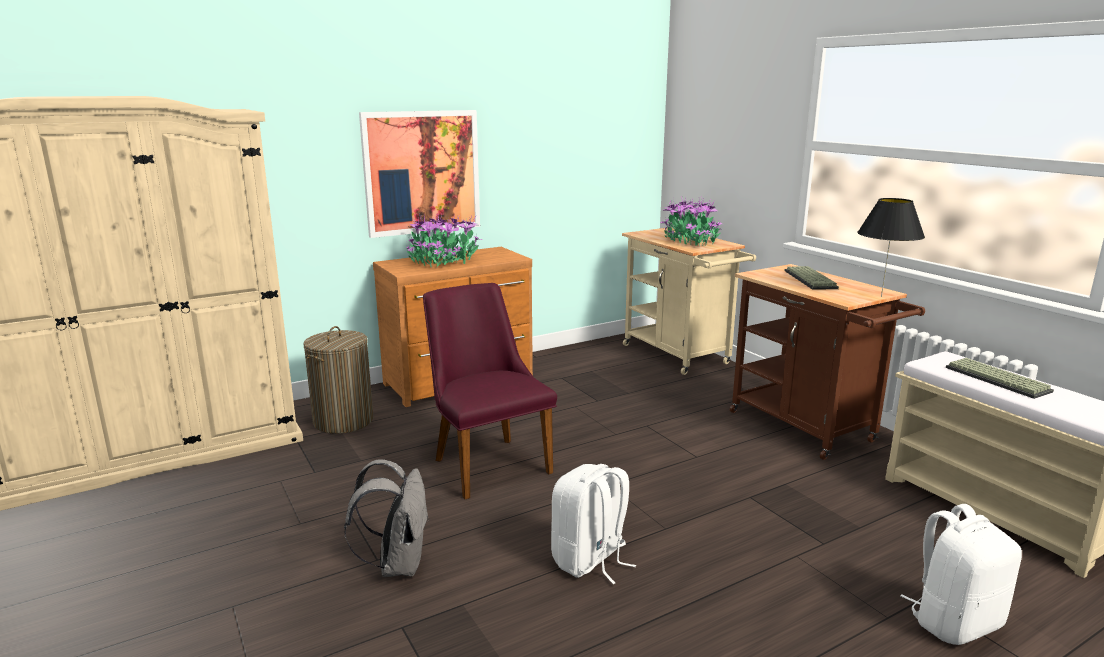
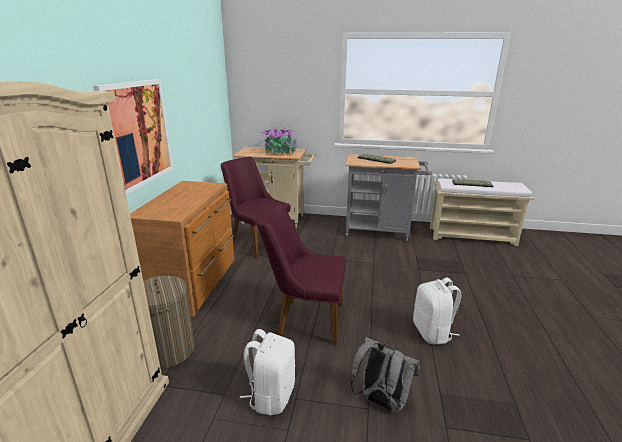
camera: 50 degrees left, 5 degrees up
potted plant [407,214,482,267] -> none
brown cart [730,264,925,460] -> grey cart [345,154,432,242]
black table lamp [857,198,925,297] -> none
white backpack [901,504,1022,645] -> white backpack moved to [240,329,295,415]
none -> purple chair [221,157,291,258]

